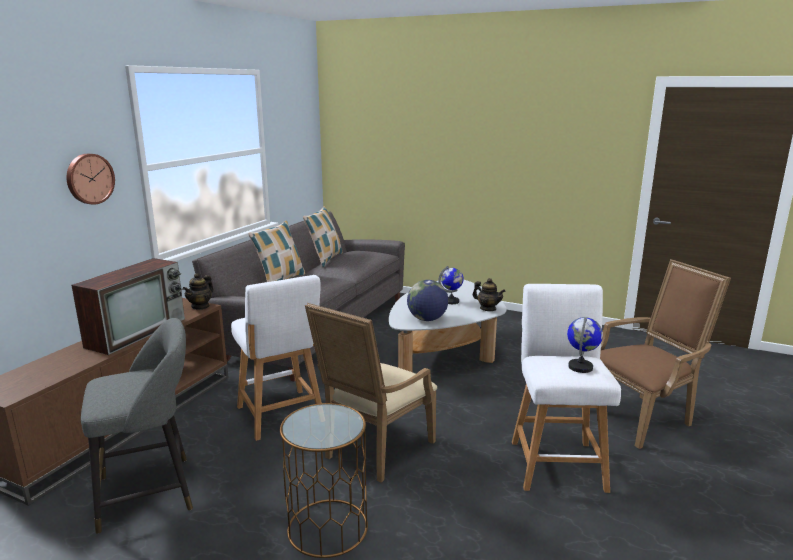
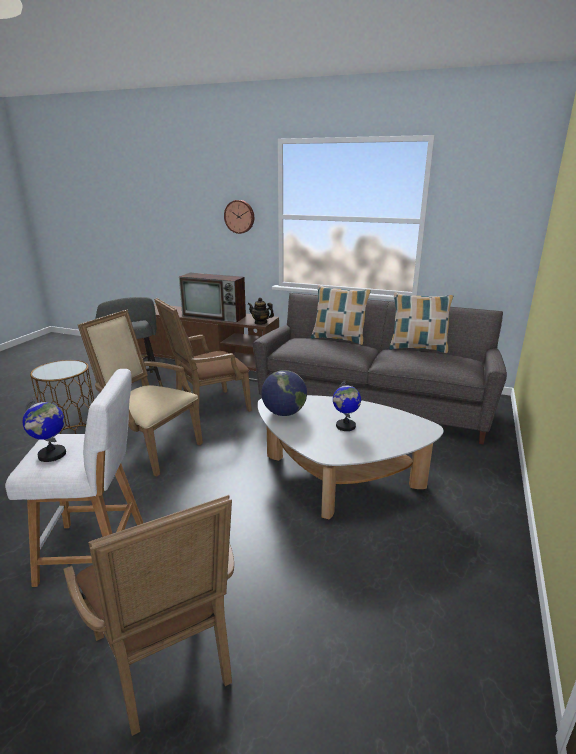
camera: 85 degrees right, 5 degrees up
white stool [231,275,322,441] -> brown armchair [154,298,252,412]
teapot [473,278,505,311] -> none

